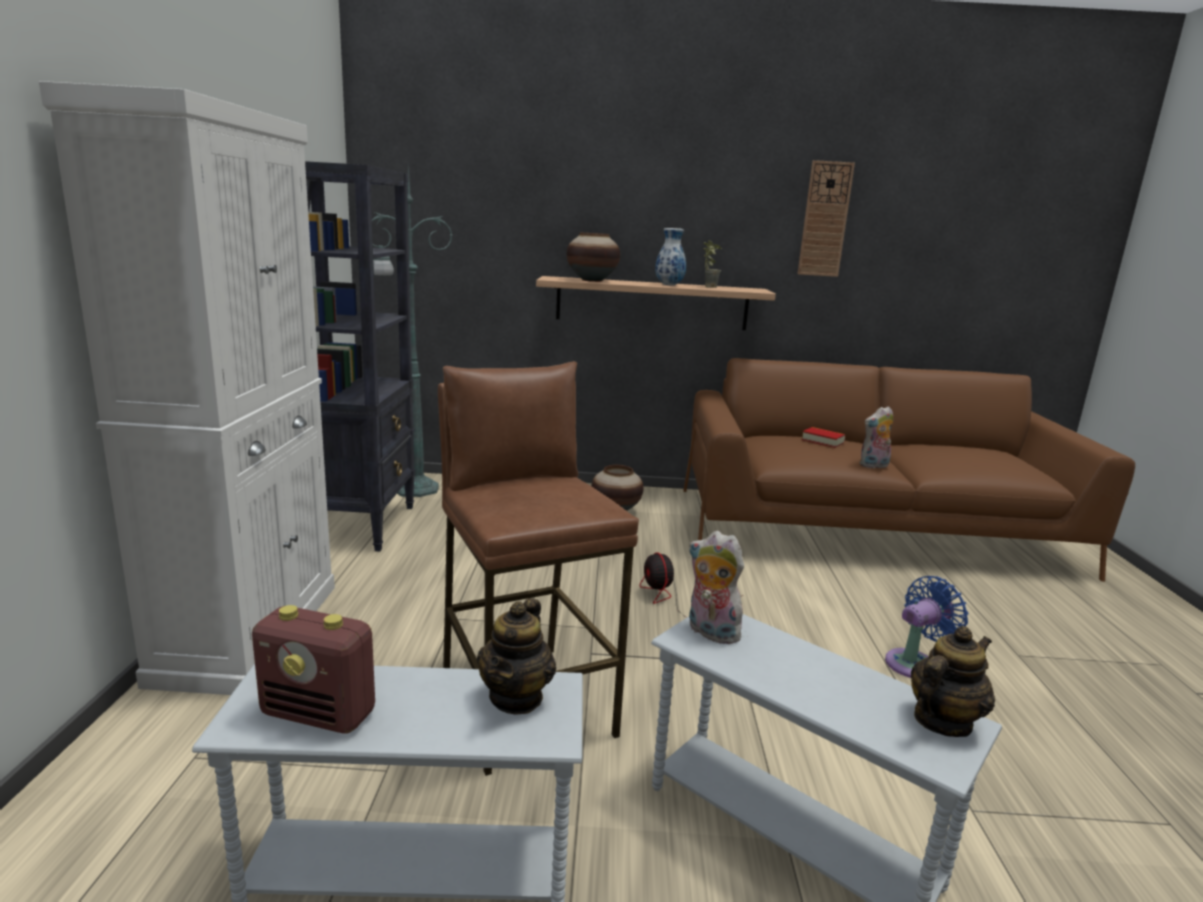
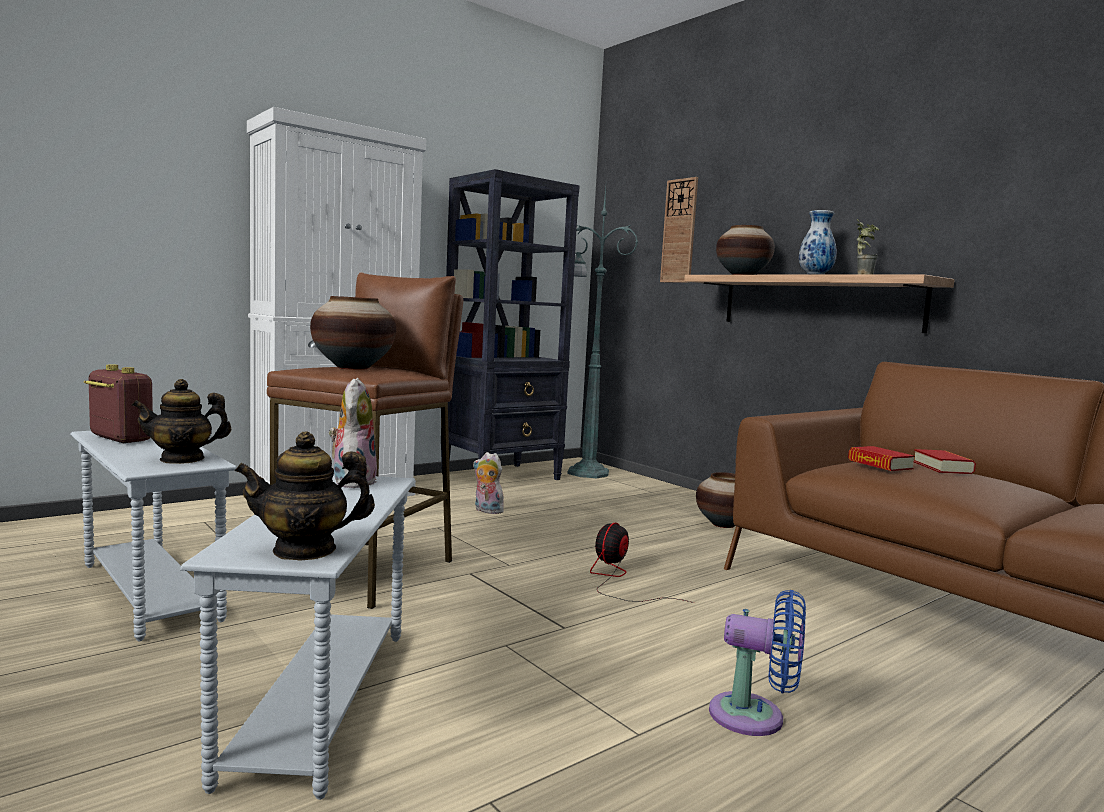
camera: 50 degrees right, 10 degrees down
radio [252,605,375,734] -> radio turned 150 degrees clockwise [84,364,153,443]
wall clock [798,160,855,277] -> wall clock moved to [660,177,698,283]
plush toy [860,406,893,468] -> plush toy moved to [473,452,504,514]
teapot [911,626,995,737] -> teapot turned 150 degrees clockwise [235,432,375,561]
none -> vase [310,296,396,370]
none -> book [848,446,915,471]

